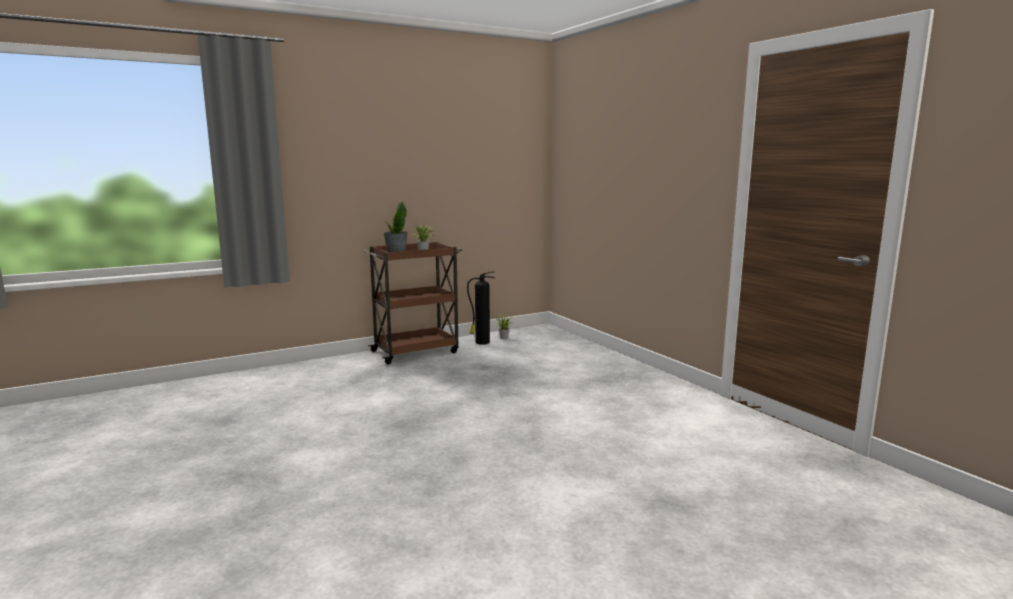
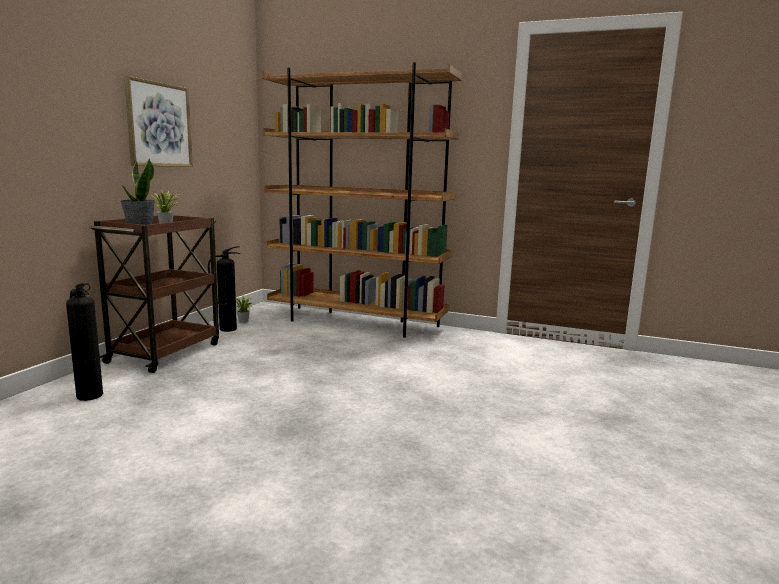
camera: 40 degrees left, 0 degrees up
none -> fire extinguisher [66,283,103,401]
none -> picture [124,76,193,167]
none -> brown bookcase [262,62,462,338]

